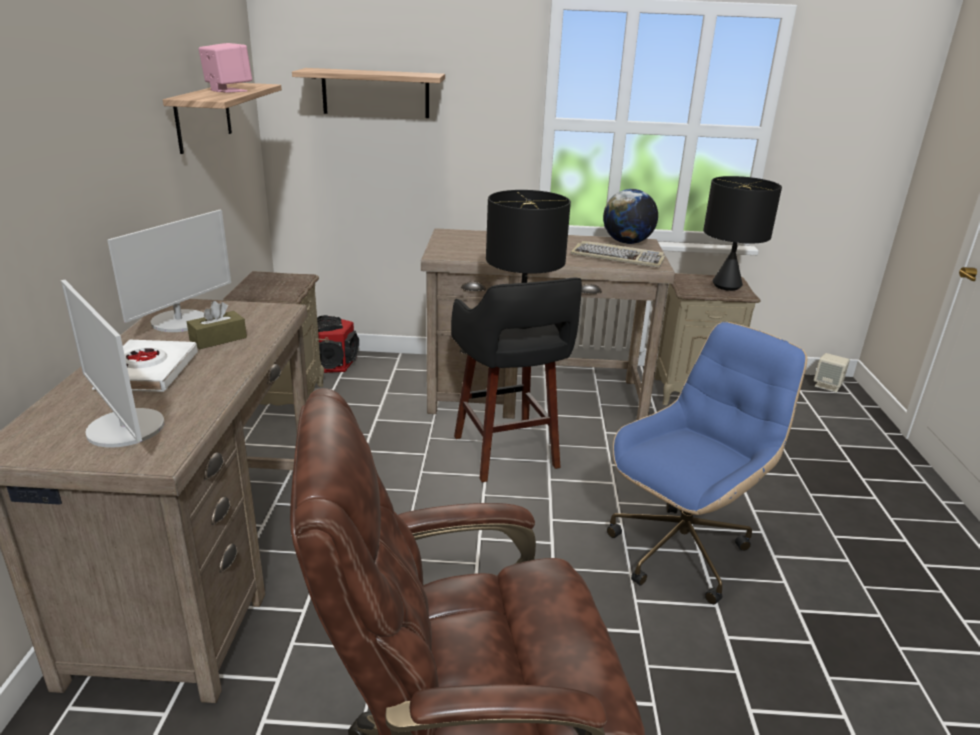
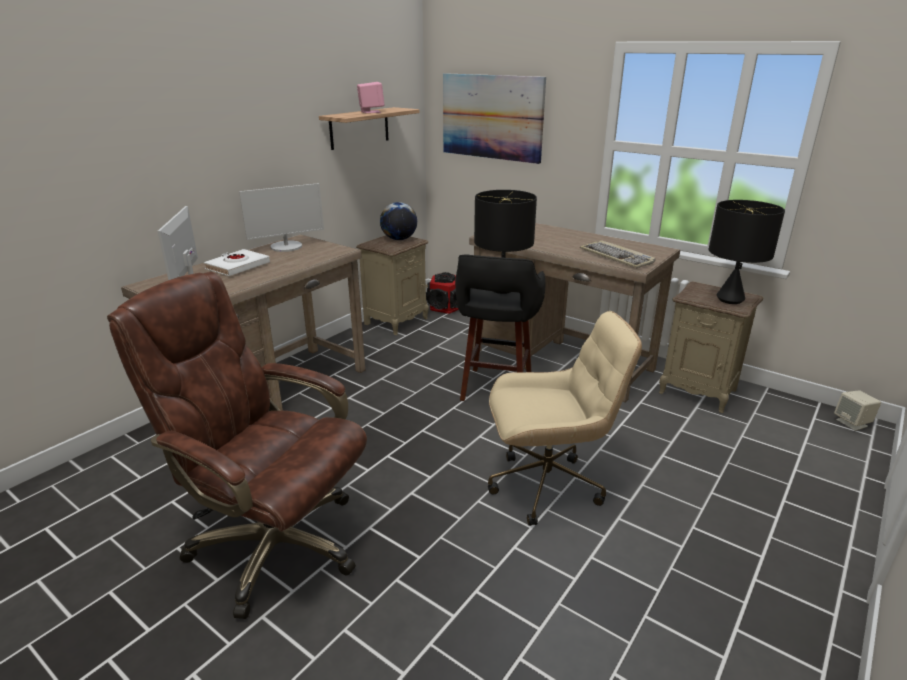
camera: 35 degrees right, 0 degrees up
brown tissue box [187,301,247,349] -> none
shelf [292,68,445,118] -> picture [443,73,546,164]
globe [603,189,658,244] -> globe moved to [380,202,417,240]
blue office chair [607,322,807,604] -> beige office chair [488,311,642,526]

